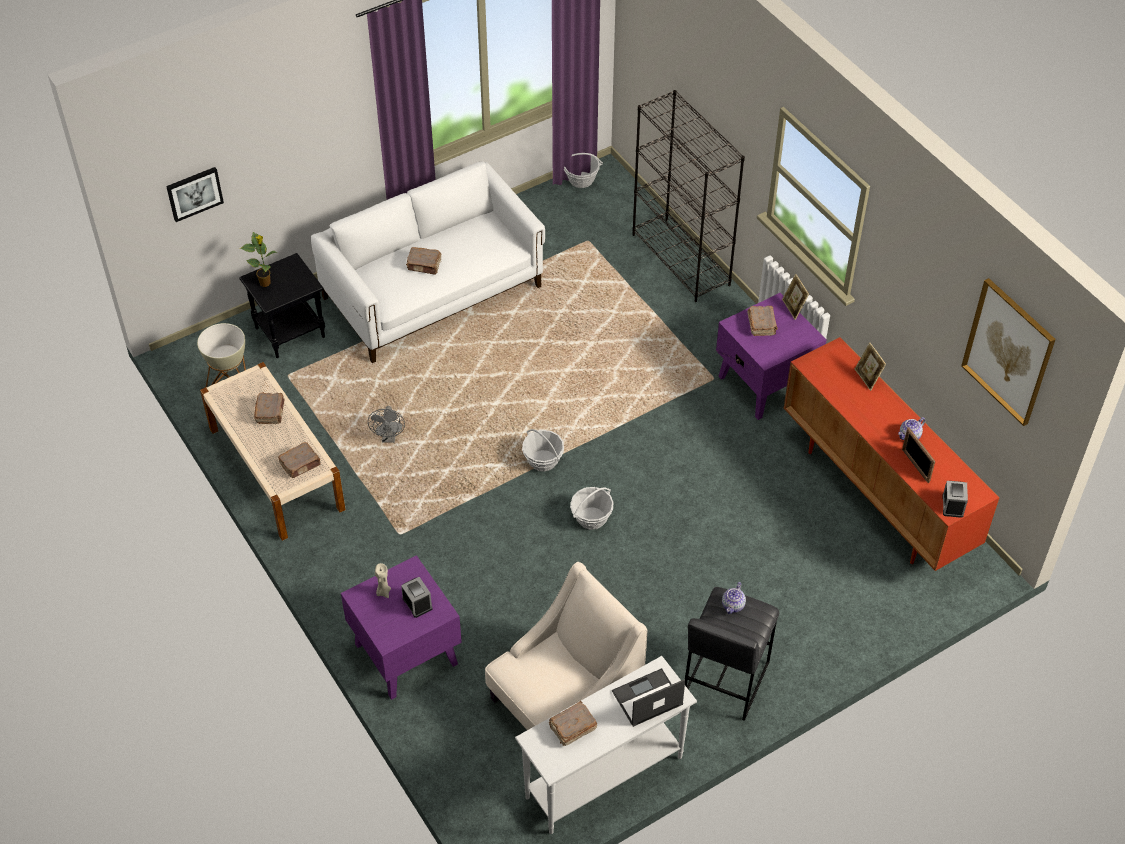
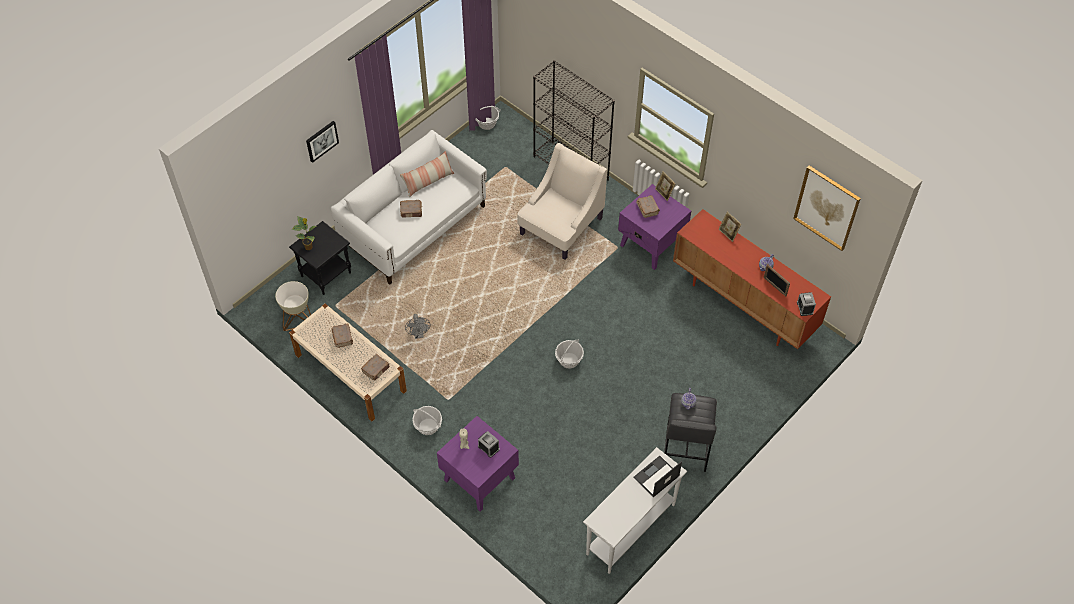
camera: 15 degrees left, 5 degrees up
picture [166,167,224,222] -> picture moved to [306,121,339,163]
beige armchair [485,562,647,730] -> beige armchair moved to [517,143,607,260]
basket [522,429,564,472] -> basket moved to [412,406,442,435]
brown book [549,701,597,746] -> none
none -> pillow [400,151,454,198]

